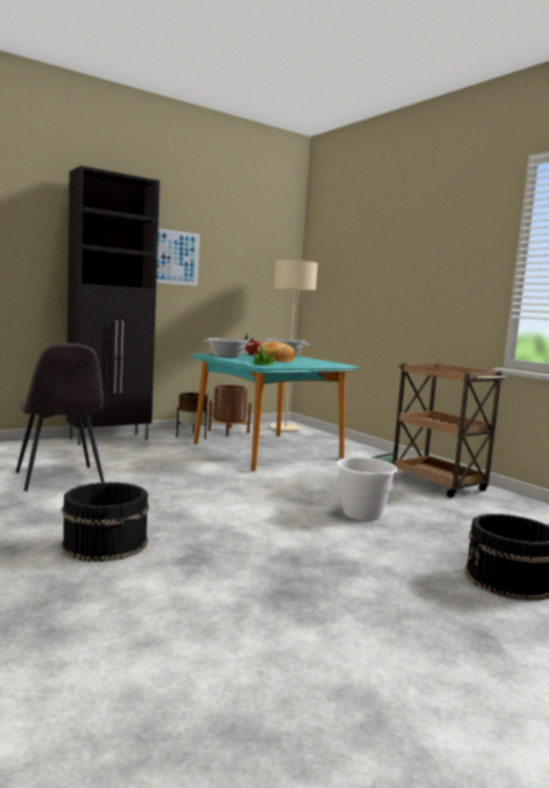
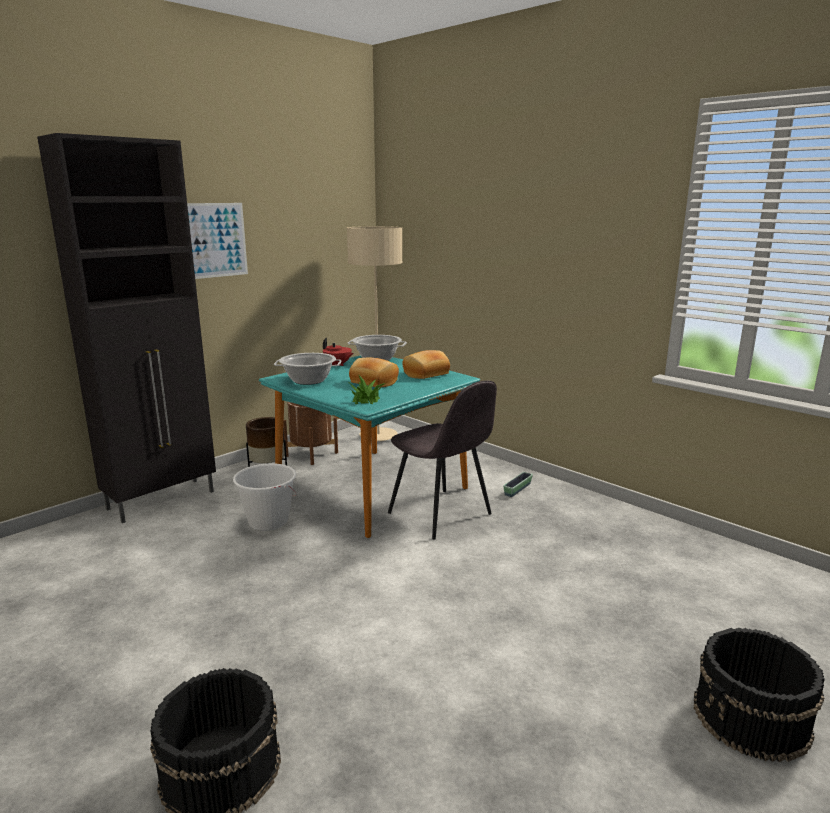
camera: 10 degrees left, 10 degrees up
grey chair [16,343,105,491] -> grey chair moved to [388,381,497,539]
white bucket [336,457,398,521] -> white bucket moved to [233,463,297,531]
brown cart [393,363,507,498] -> none
none -> bread [402,350,450,379]

